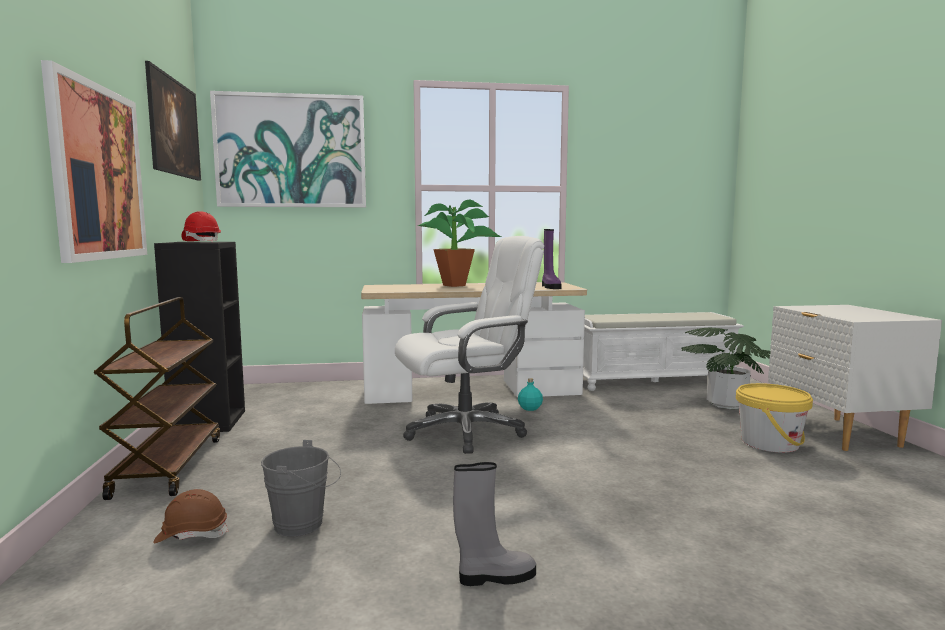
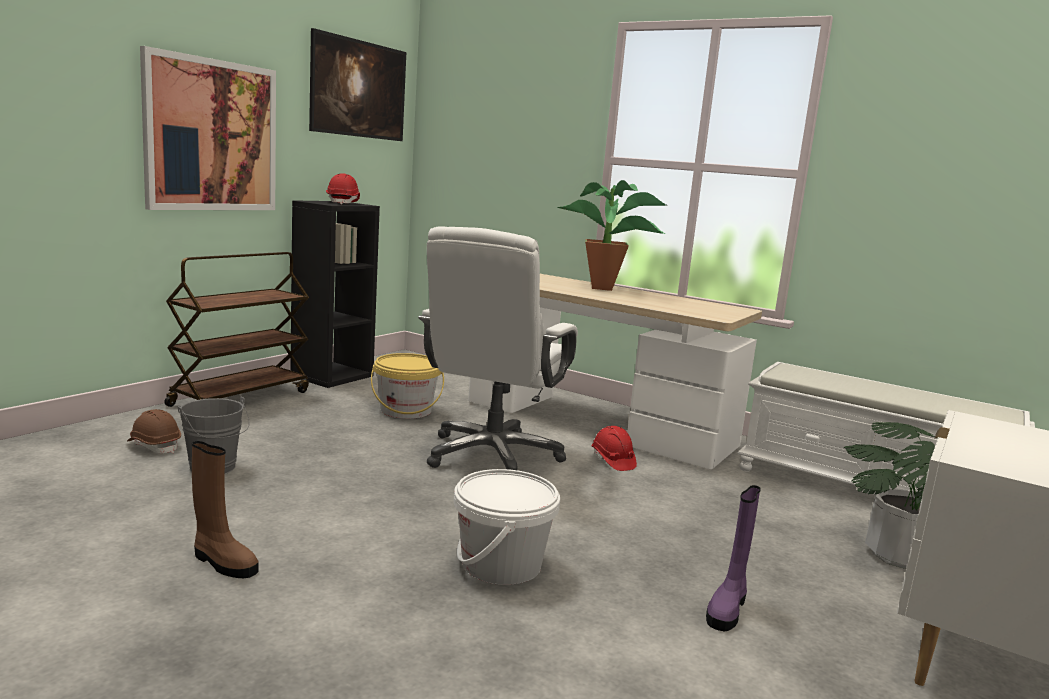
camera: 40 degrees right, 5 degrees up
picture [210,91,366,207] -> none
white office chair [395,236,544,454] -> white office chair turned 90 degrees clockwise [418,227,578,470]
grey boot [453,462,536,586] -> brown boot [192,441,258,578]
turquoise bottle [518,378,543,411] -> red hard hat [592,426,637,471]
purple boot [542,229,562,289] -> purple boot moved to [706,485,761,631]
yellow bucket [736,383,813,453] -> yellow bucket moved to [371,353,444,419]
none -> white bucket [454,469,560,585]

